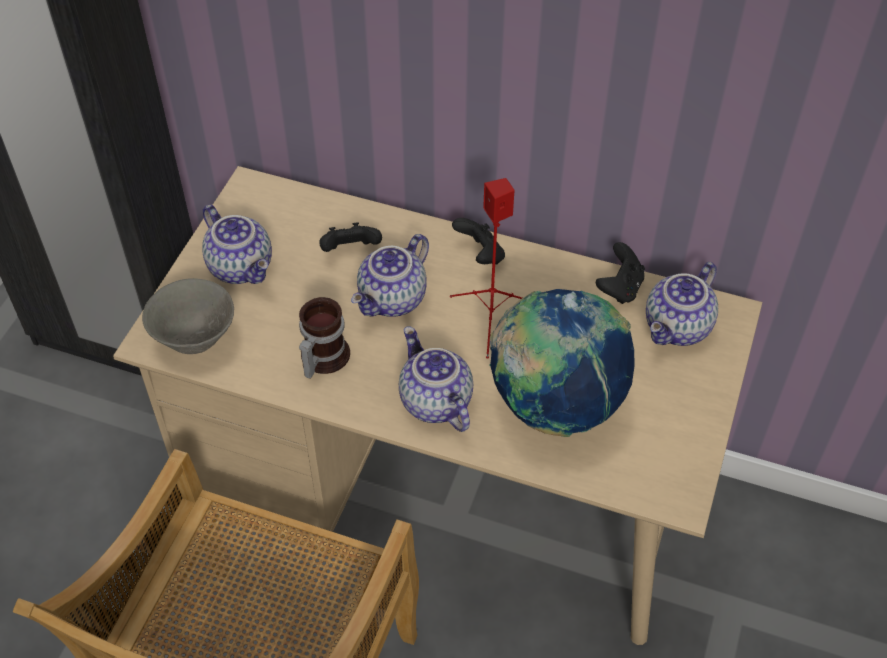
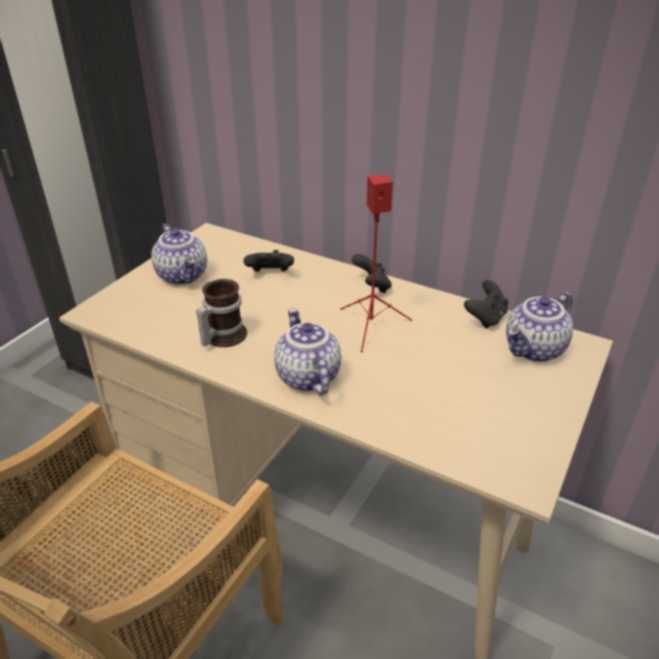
camera: 10 degrees right, 15 degrees down
grey bowl [142,278,234,354] -> none
teapot [351,234,429,317] -> none
globe [490,289,634,437] -> none

